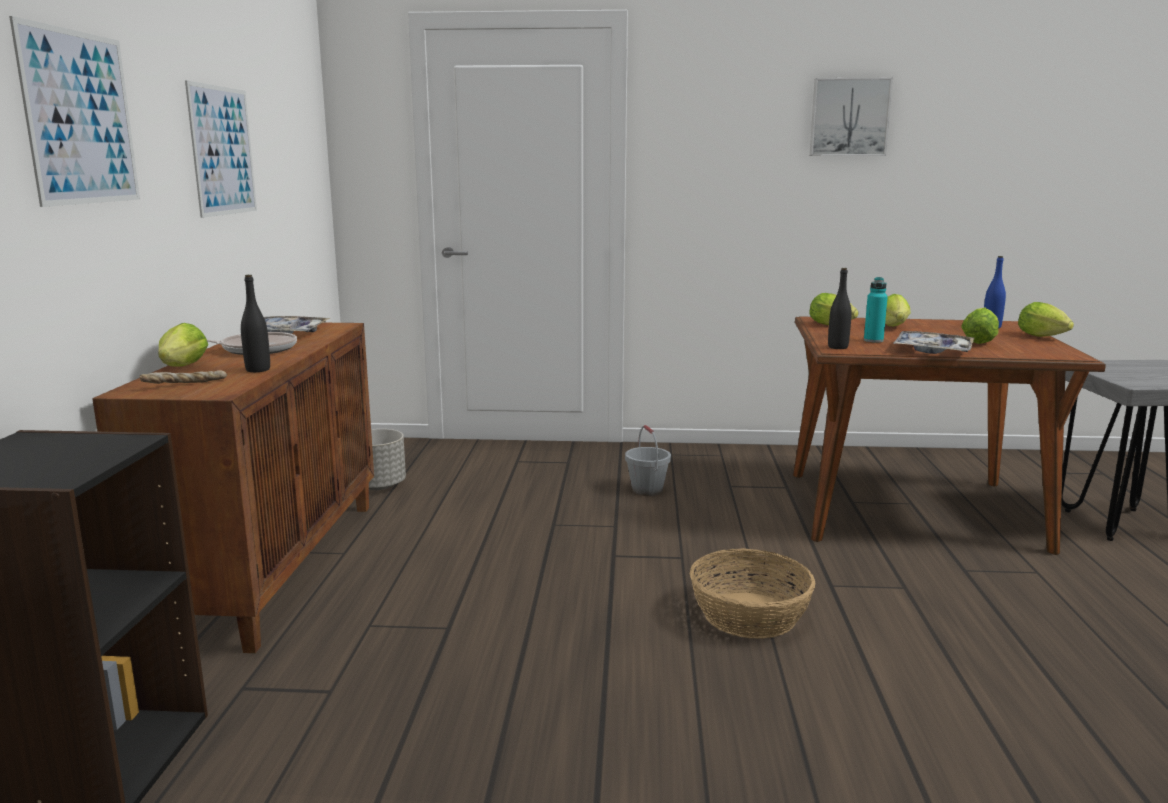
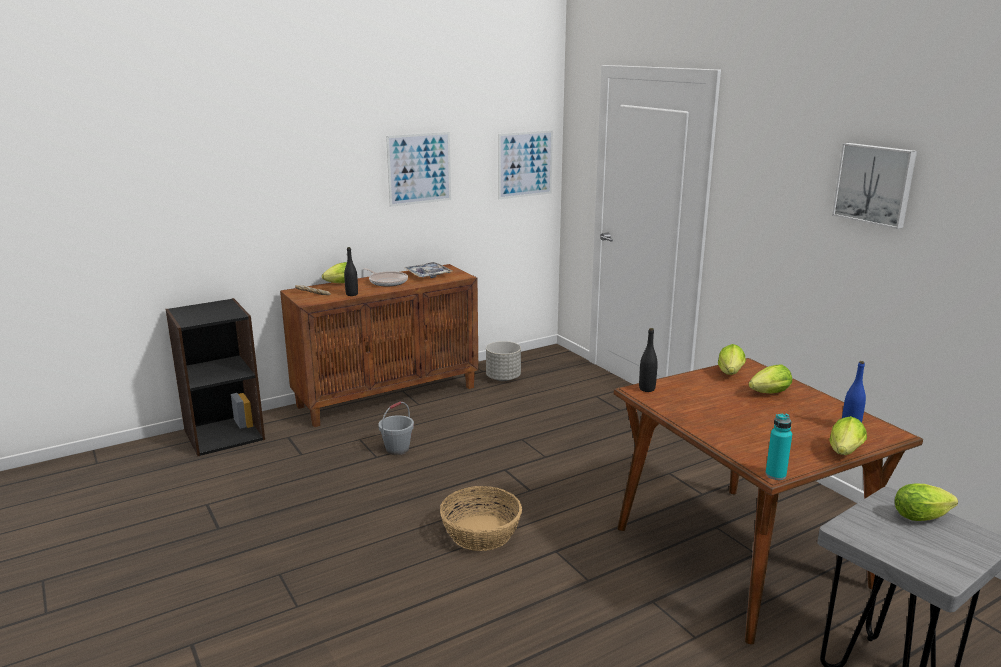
camera: 55 degrees right, 5 degrees up
picture [9,16,140,207] -> picture moved to [498,130,553,199]
grey bucket [625,425,671,496] -> grey bucket moved to [378,402,414,455]
turquoise bottle [864,277,888,343] -> turquoise bottle moved to [765,414,792,480]
tray [893,331,974,354] -> none
lettuce [961,308,999,344] -> lettuce moved to [895,483,958,521]

